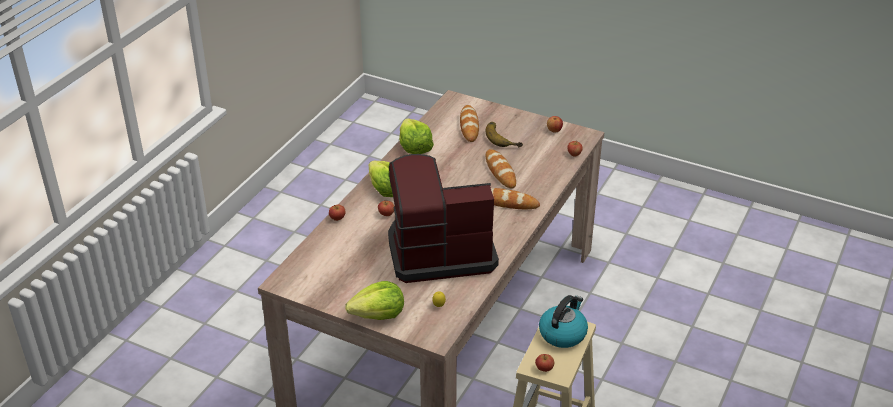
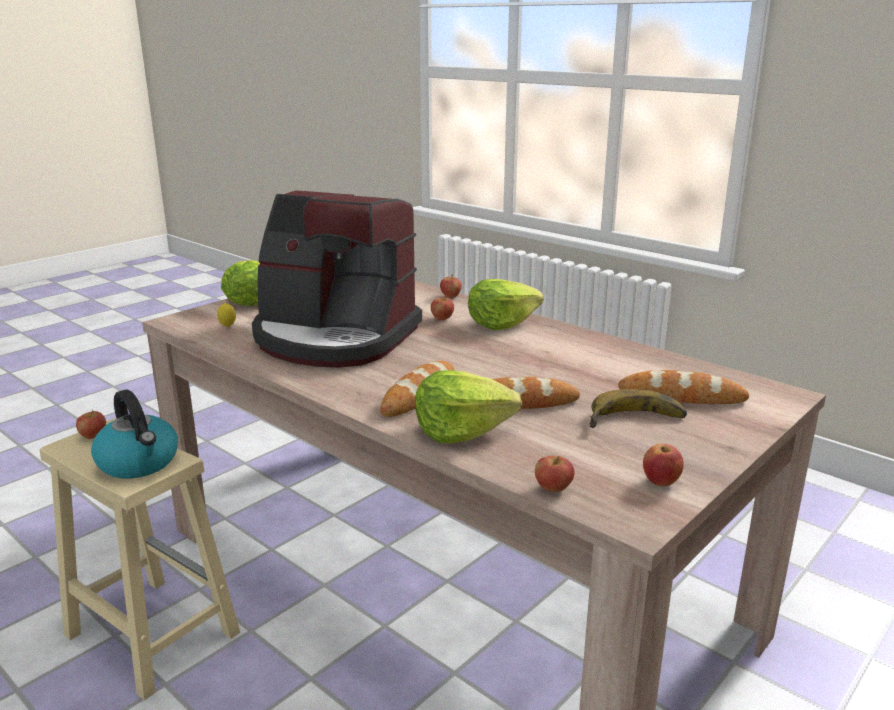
camera: 105 degrees right, 15 degrees down
coffee machine [388,154,499,283] -> coffee machine turned 105 degrees clockwise [252,190,422,368]
lettuce [399,118,434,154] -> lettuce moved to [415,370,522,443]

